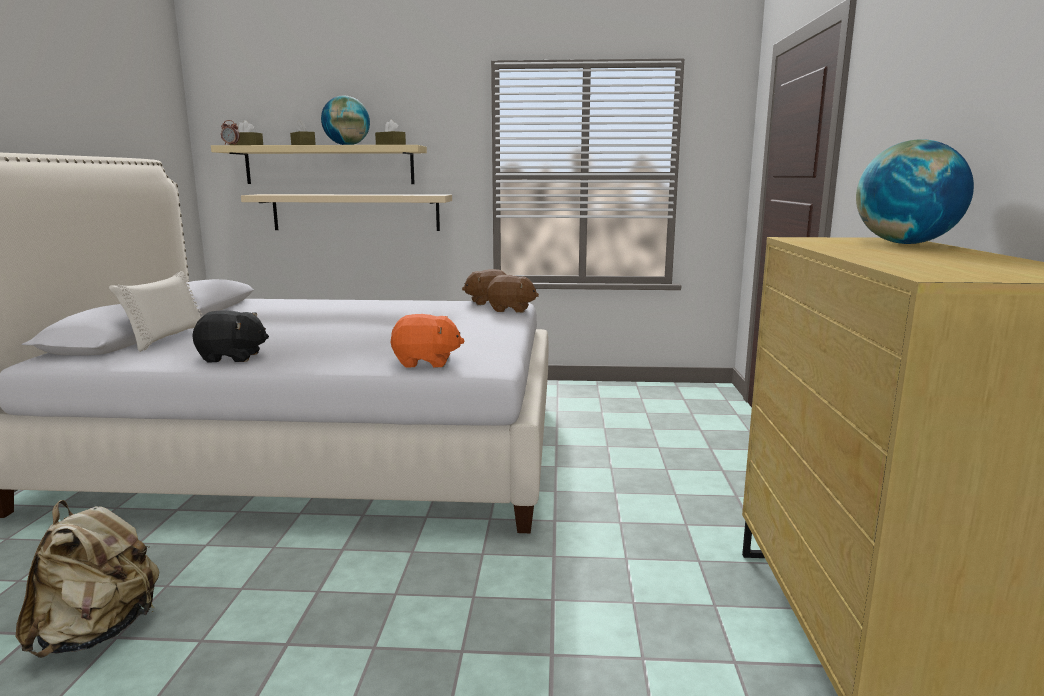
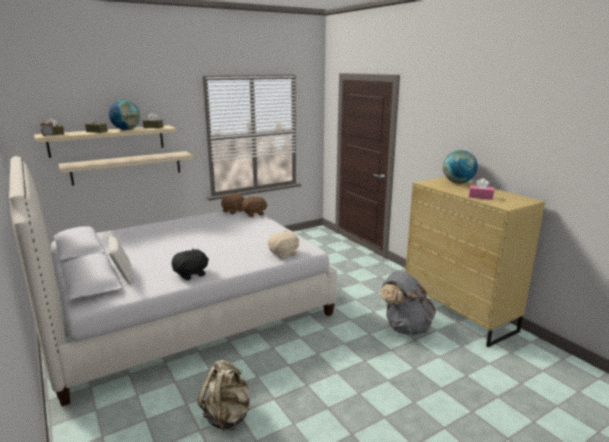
camera: 35 degrees left, 5 degrees up
orange plush toy [390,314,465,368] -> beige plush toy [268,231,299,259]
none -> grey backpack [380,271,436,335]
none -> pink tissue box [469,178,494,200]

